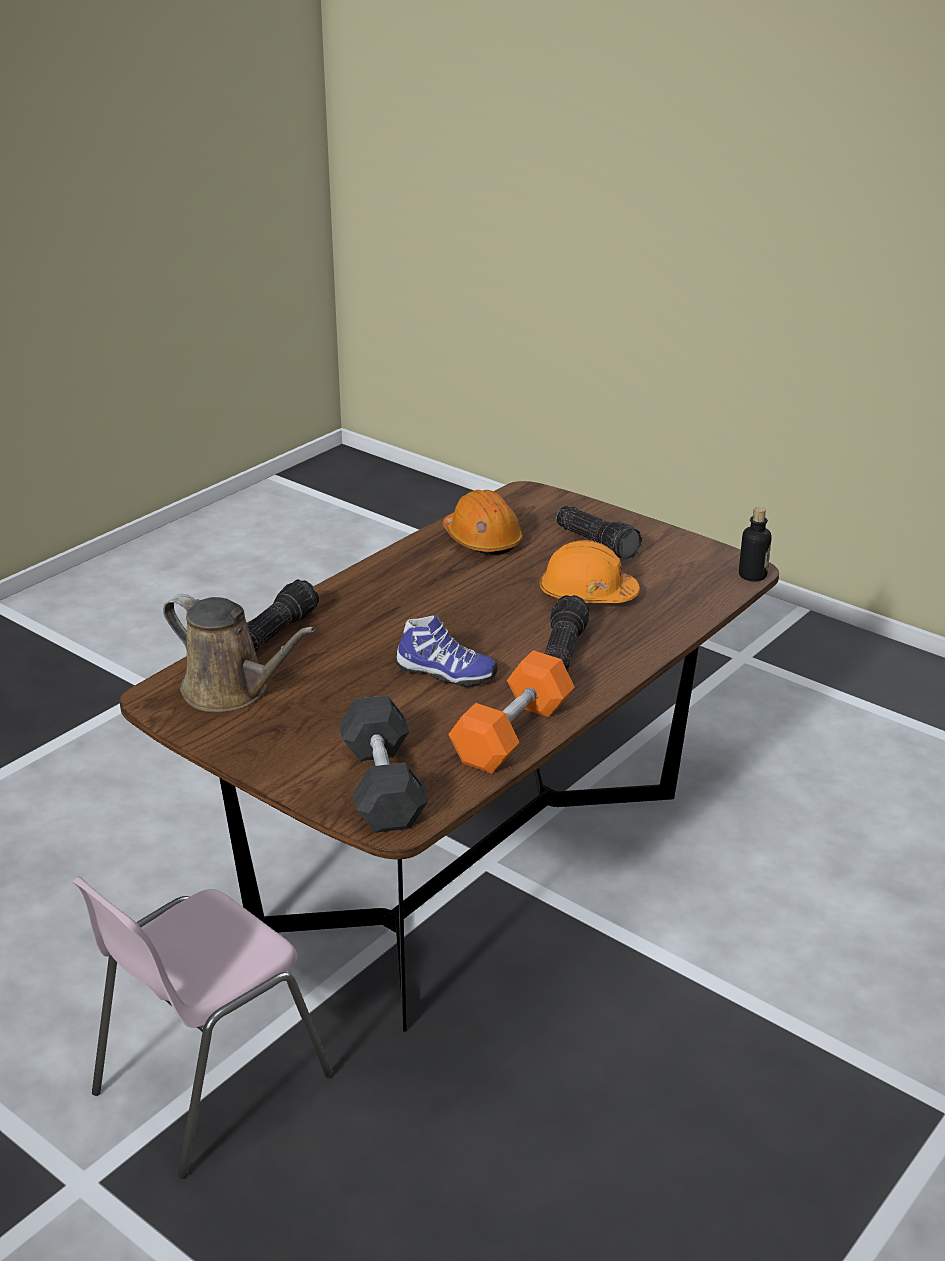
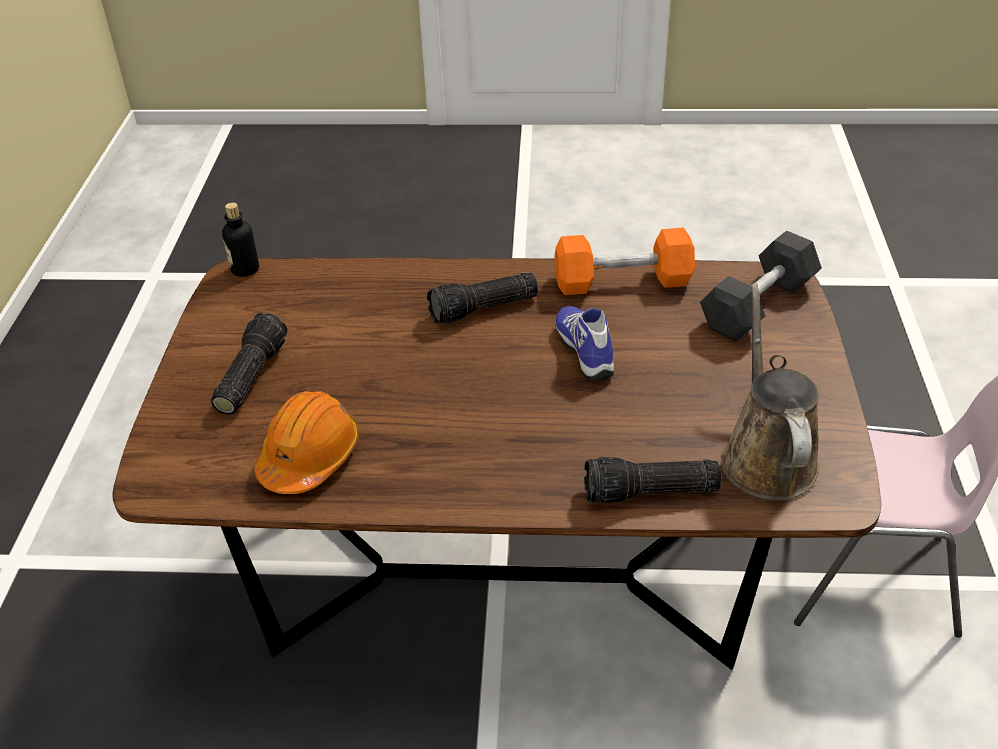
camera: 125 degrees left, 10 degrees up
orange hard hat [540,540,640,603] -> none

